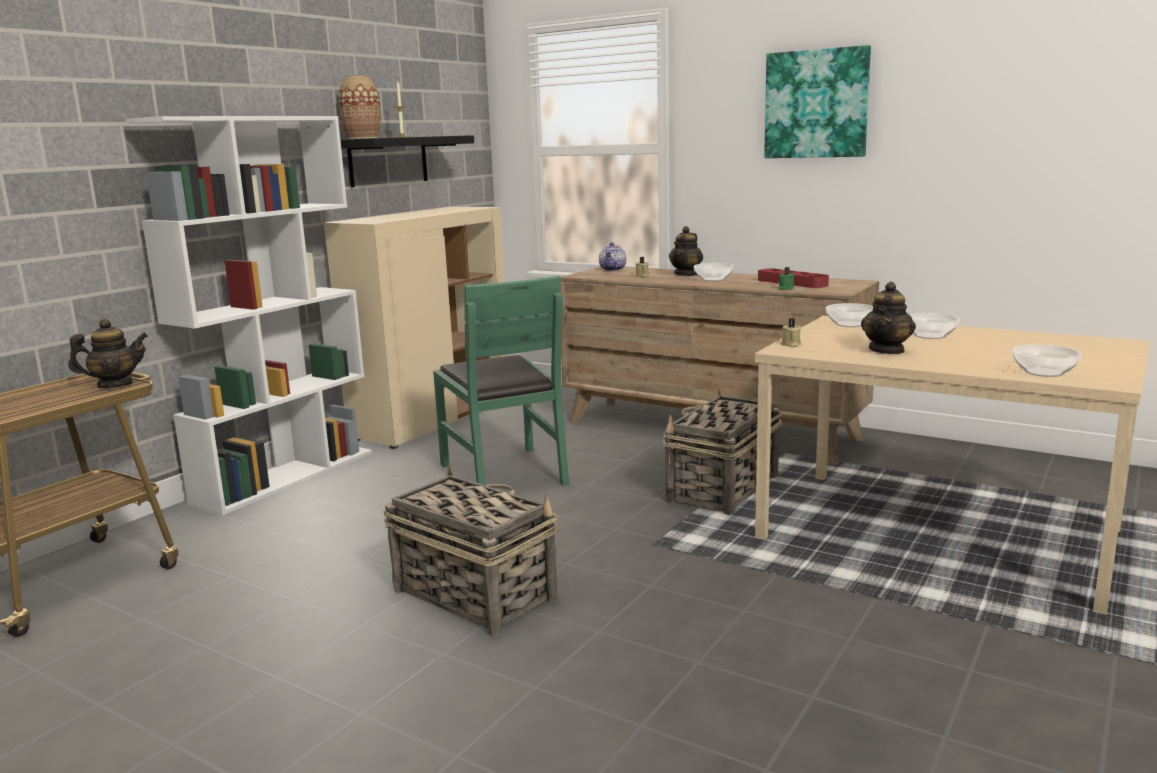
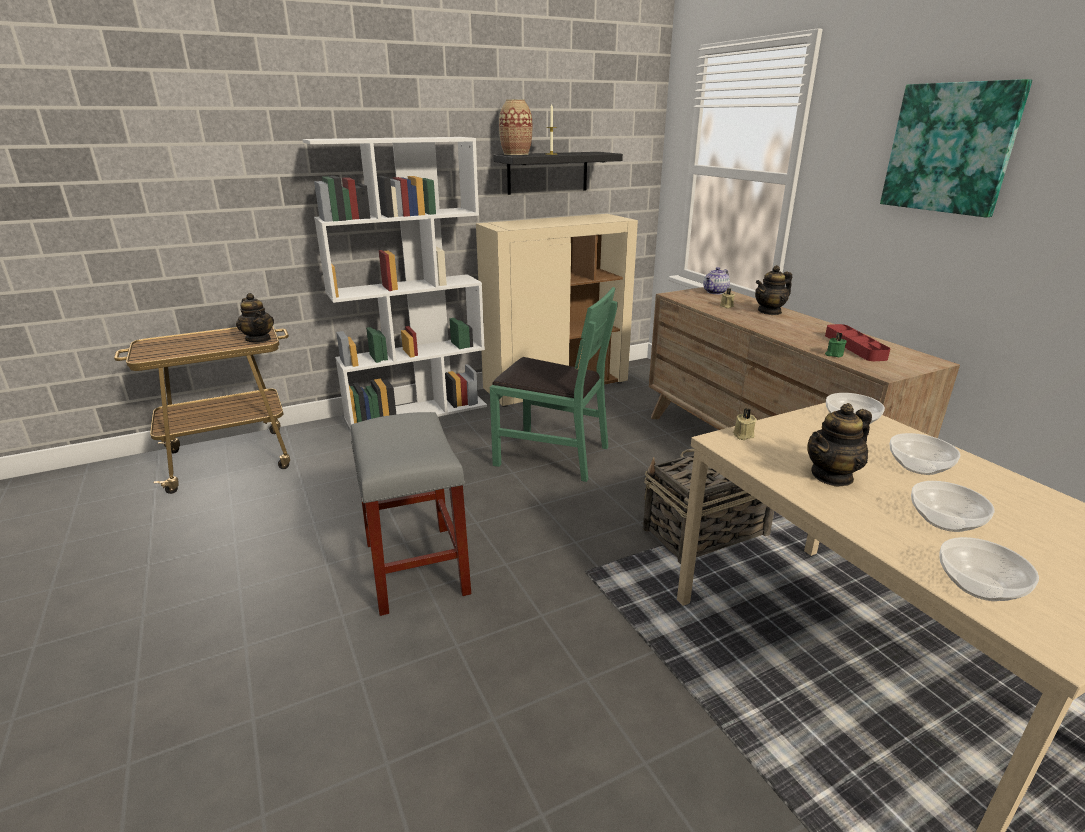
camera: 30 degrees right, 10 degrees up
teapot [68,319,148,388] -> teapot turned 45 degrees clockwise [236,293,274,343]
basket [384,465,559,637] -> grey stool [351,412,471,616]
green chair [433,276,569,486] -> green chair turned 75 degrees counterclockwise [490,287,618,482]
bowl [694,263,733,281] -> bowl moved to [911,481,995,532]

